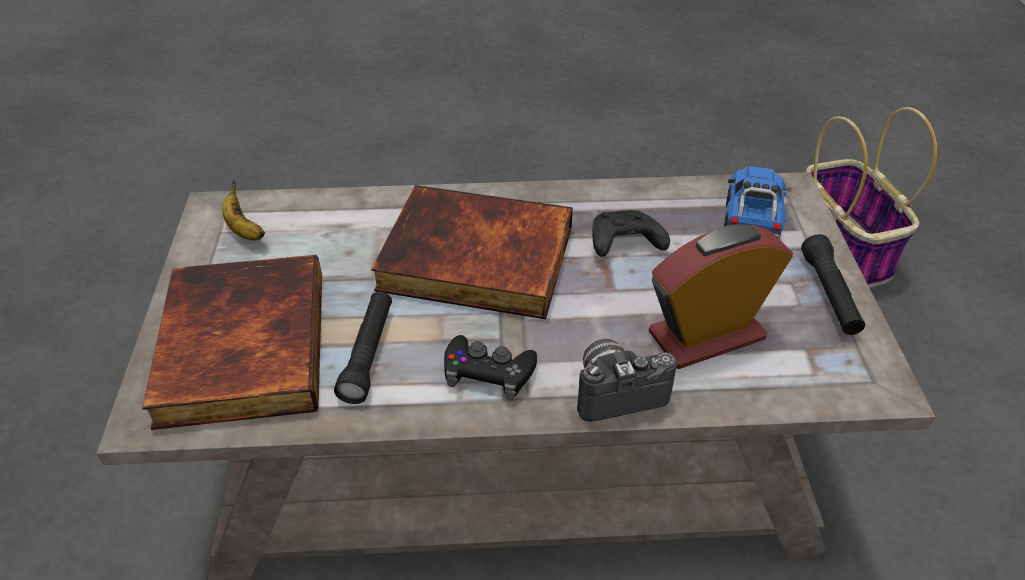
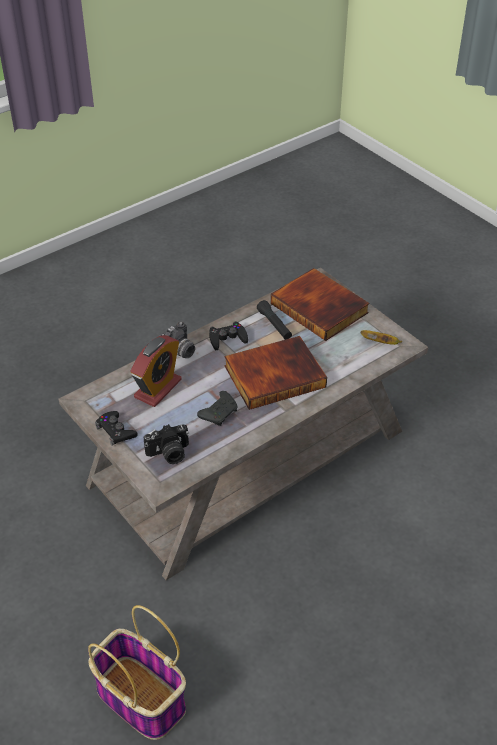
camera: 145 degrees right, 0 degrees up
toy truck [724,166,791,238] -> camera [143,424,189,464]
black flashlight [801,234,865,335] -> black game controller [95,411,138,445]

